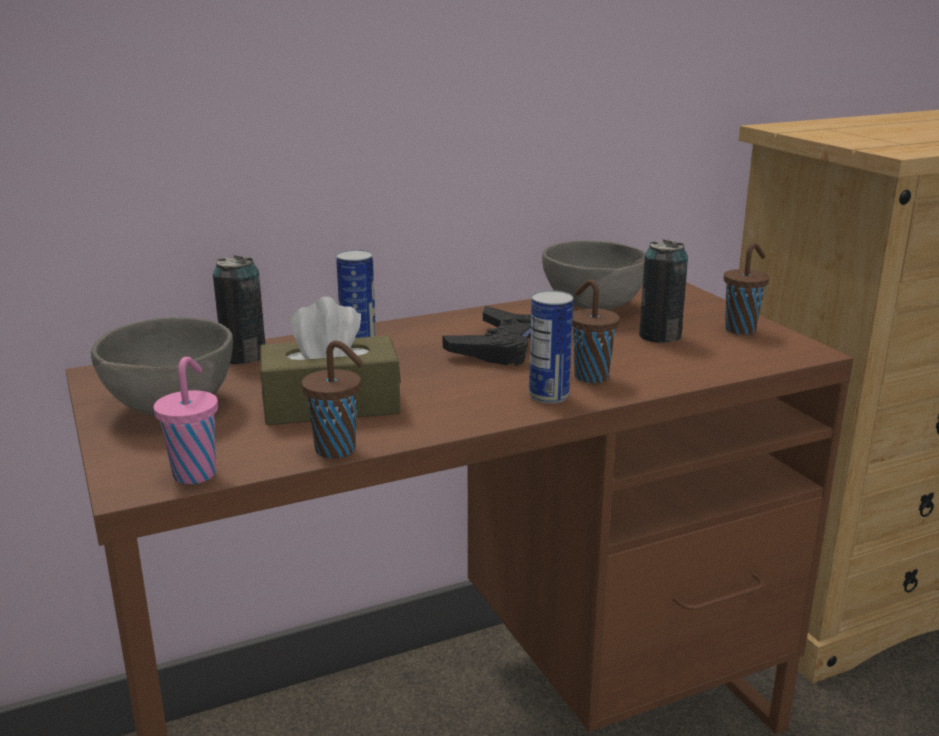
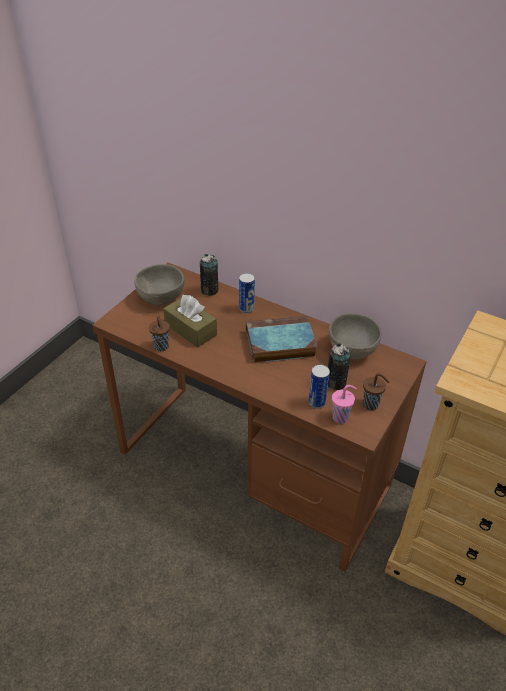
camera: 55 degrees right, 20 degrees up
pink cup [154,357,218,484] -> pink cup moved to [332,385,357,424]
black game controller [443,306,531,366] -> book [246,316,318,363]
can [529,290,573,404] -> can moved to [309,364,330,409]
brown cup [572,280,620,383] -> none

